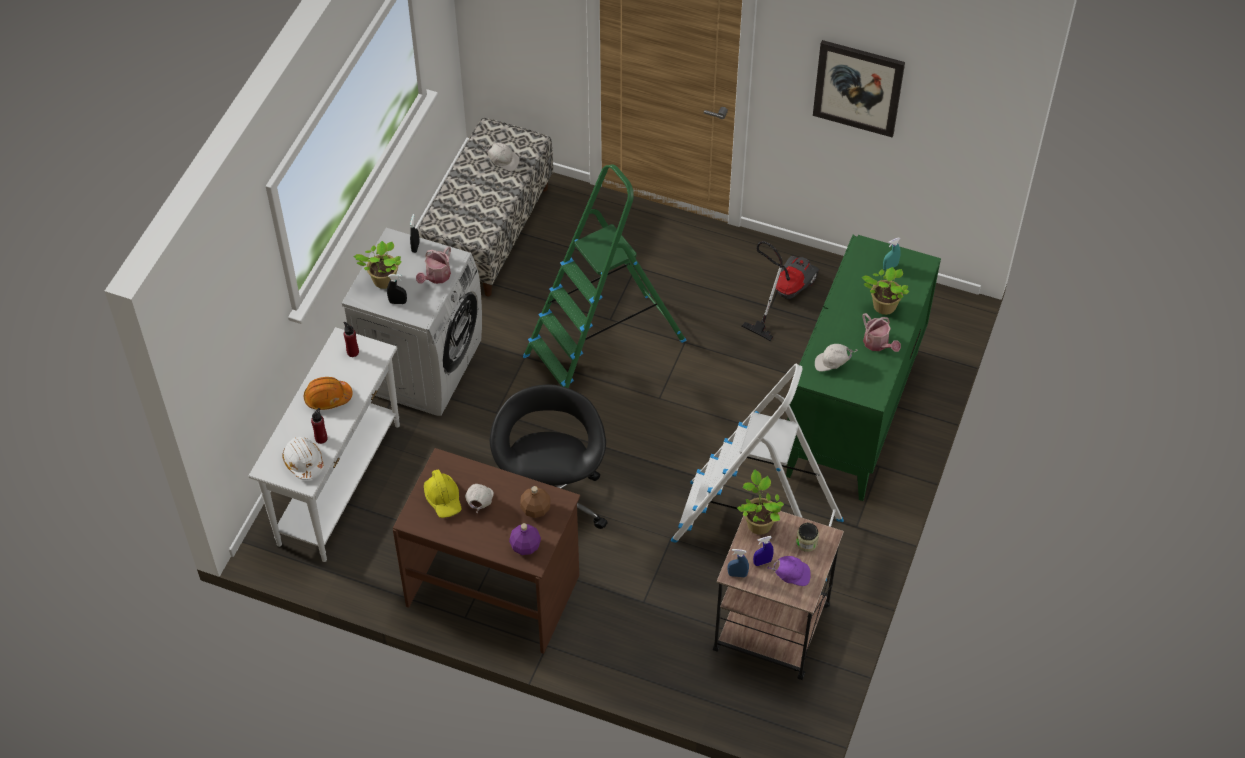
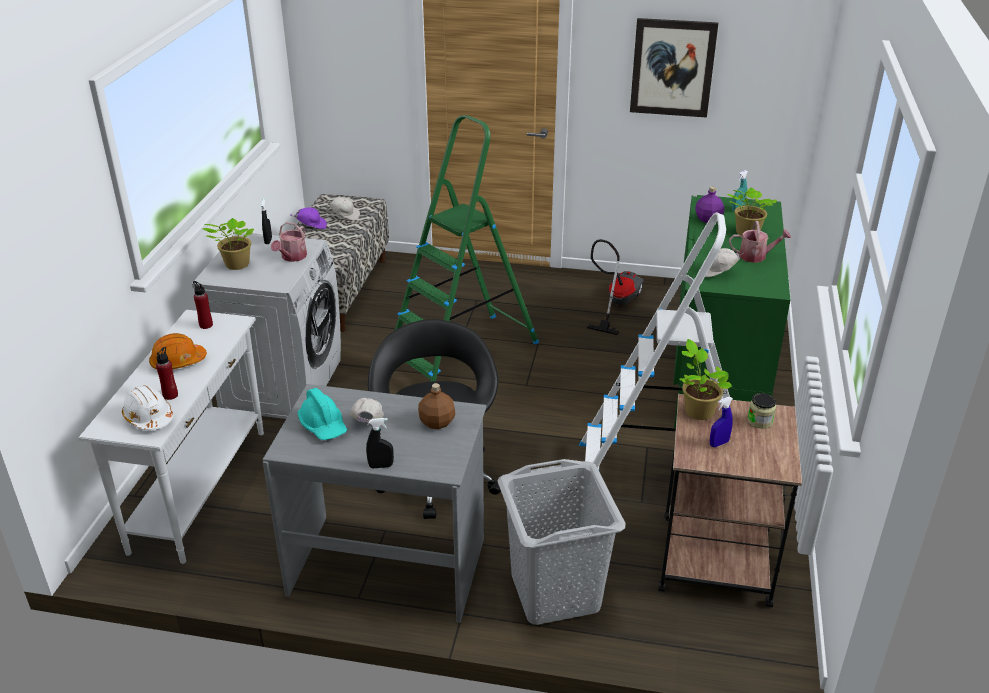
camera: 10 degrees left, 20 degrees down
black spray bottle [387,274,407,304] -> black spray bottle moved to [366,418,394,468]
brown desk [393,448,580,654] -> grey desk [263,384,487,623]
yellow hard hat [424,469,462,518] -> turquoise hard hat [298,388,347,440]
purple bottle [509,523,541,555] -> purple bottle moved to [695,186,724,223]
blue spray bottle [728,549,749,577] -> none
purple cap [767,556,811,586] -> purple cap moved to [290,207,327,229]
watering can [863,313,901,352] -> watering can turned 45 degrees counterclockwise [729,221,791,263]
none -> grey laundry basket [498,459,626,625]

